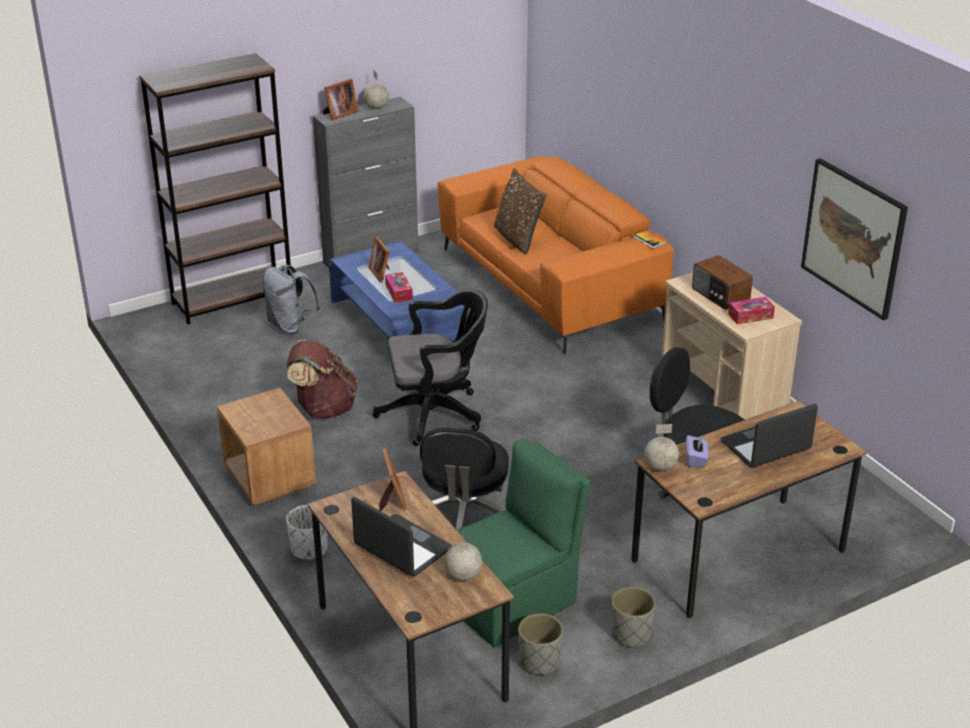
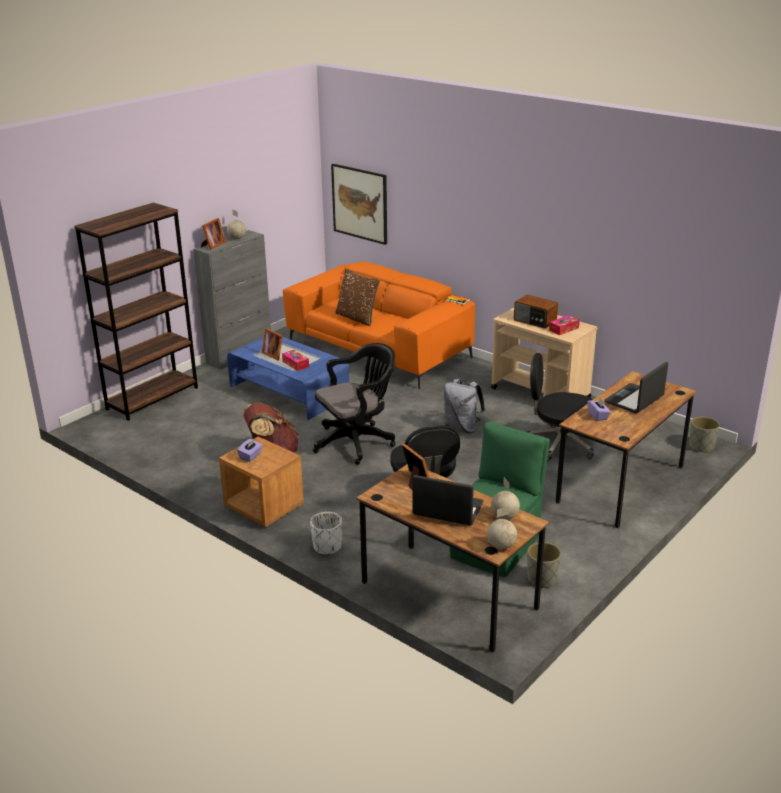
camera: 20 degrees left, 5 degrees down
grey backpack [263,264,320,334] -> grey backpack moved to [444,379,485,433]
grey planter [612,587,656,648] -> grey planter moved to [689,417,720,453]
globe [645,424,679,471] -> globe moved to [487,506,517,549]
picture [801,158,908,320] -> picture moved to [331,164,387,245]
none -> purple tissue box [237,439,262,462]

